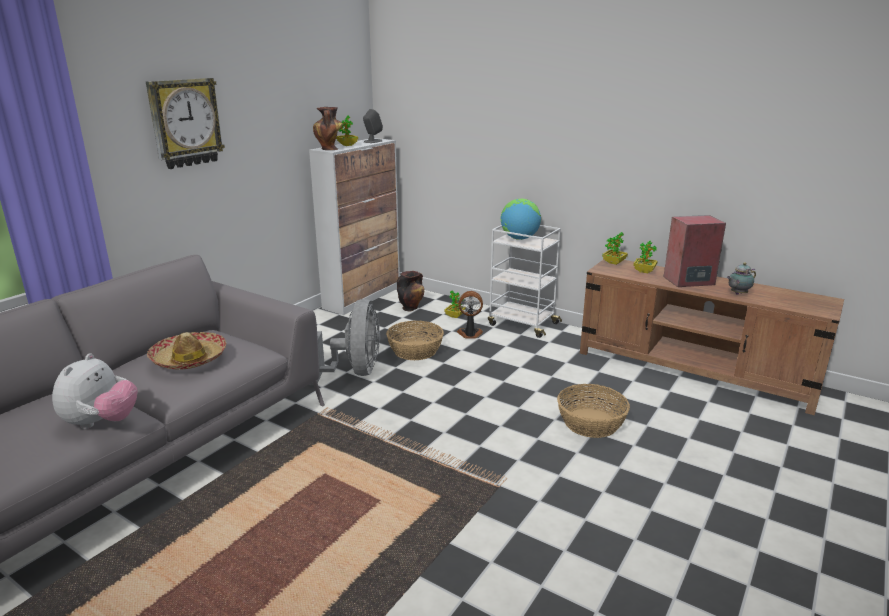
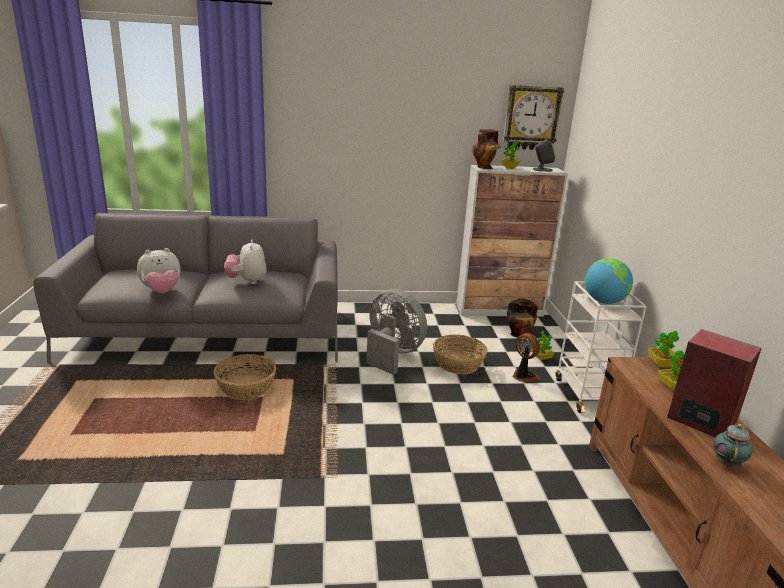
camera: 50 degrees right, 0 degrees up
wall clock [146,78,225,169] -> wall clock moved to [503,85,564,150]
hat [147,332,226,370] -> plush toy [224,240,267,284]
grey fan [309,299,380,385] -> grey fan turned 105 degrees counterclockwise [366,289,427,375]
basket [557,384,630,438] -> basket moved to [214,354,276,400]
teapot [727,262,756,295] -> teapot turned 90 degrees clockwise [713,423,753,468]

